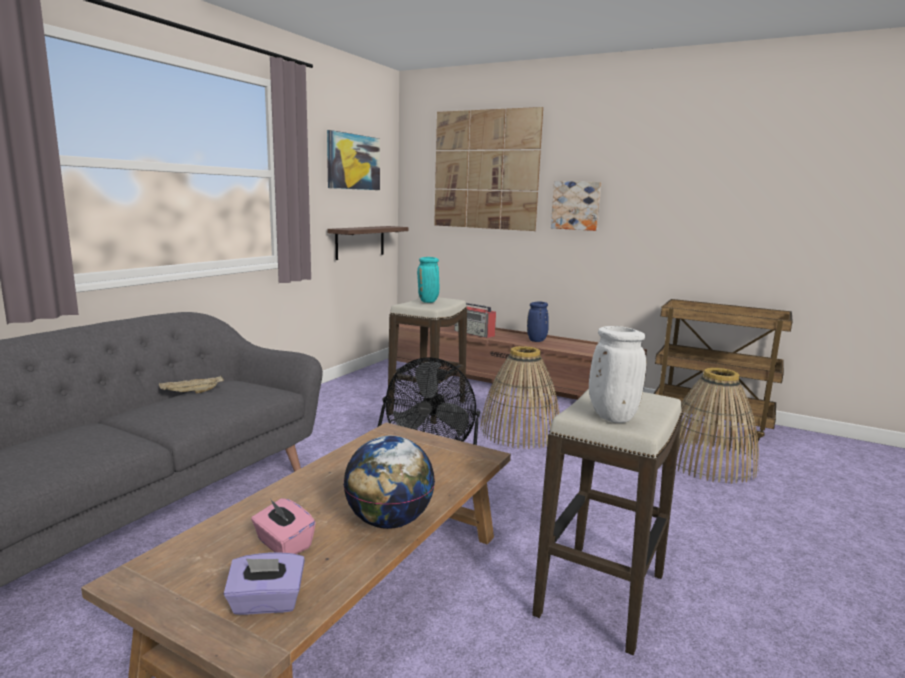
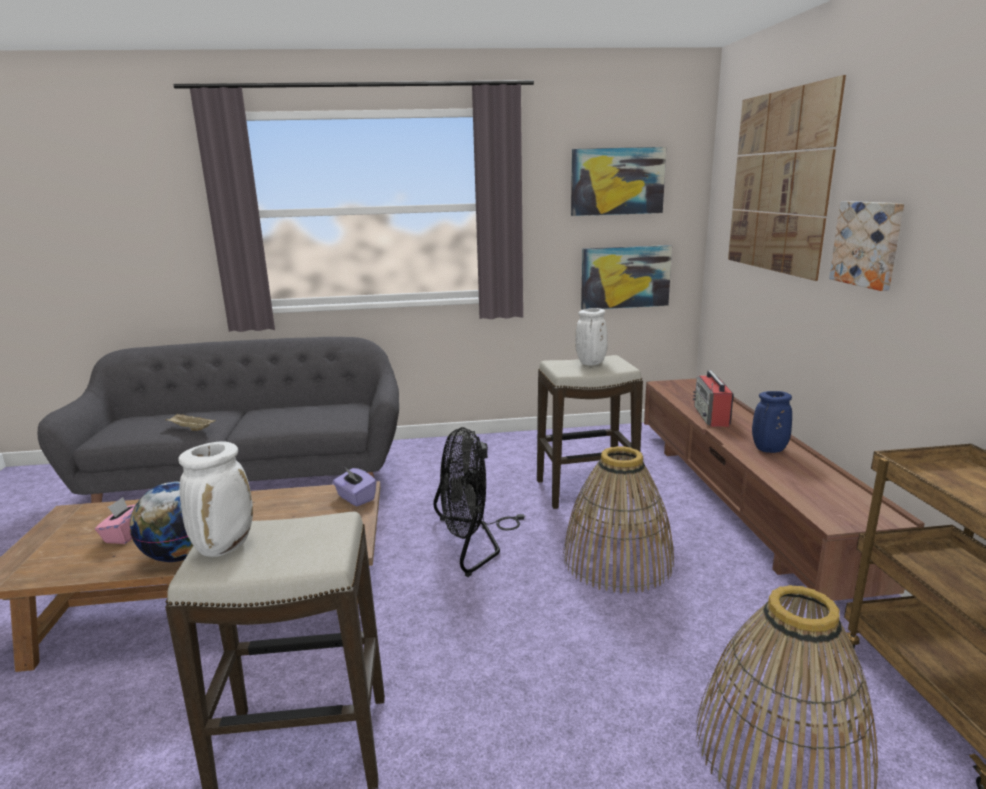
camera: 55 degrees right, 5 degrees up
beige tray [159,375,224,394] -> beige tray moved to [166,414,216,431]
purple tissue box [224,553,305,615] -> purple tissue box moved to [333,468,377,506]
shelf [327,226,408,260] -> picture [581,245,672,310]
turquoise vase [417,257,439,303] -> white vase [575,308,608,366]

